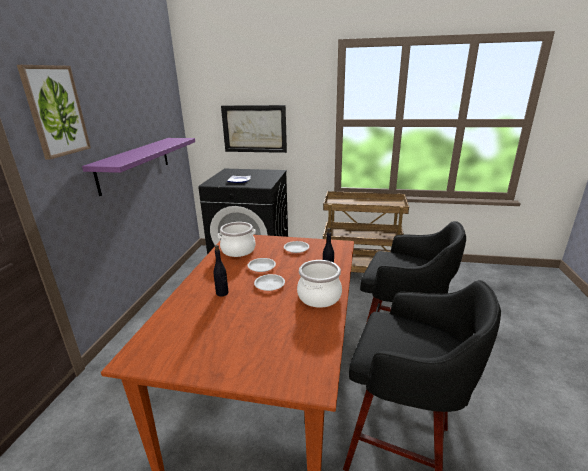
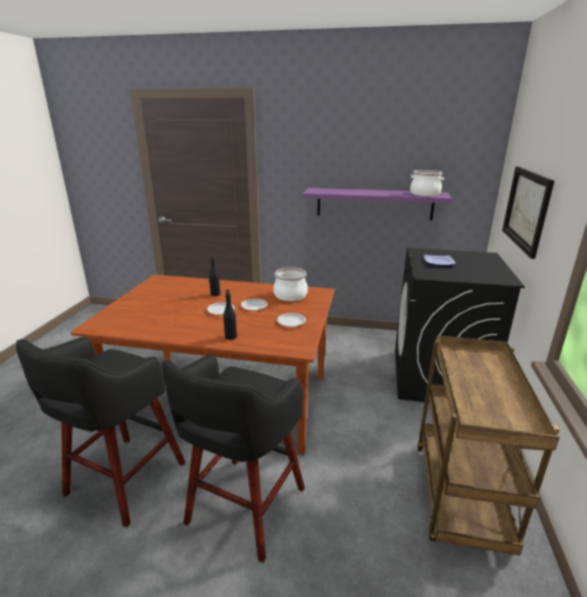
camera: 90 degrees right, 0 degrees up
picture [17,65,91,160] -> none
cooking pot [297,260,342,308] -> cooking pot moved to [410,170,444,196]

